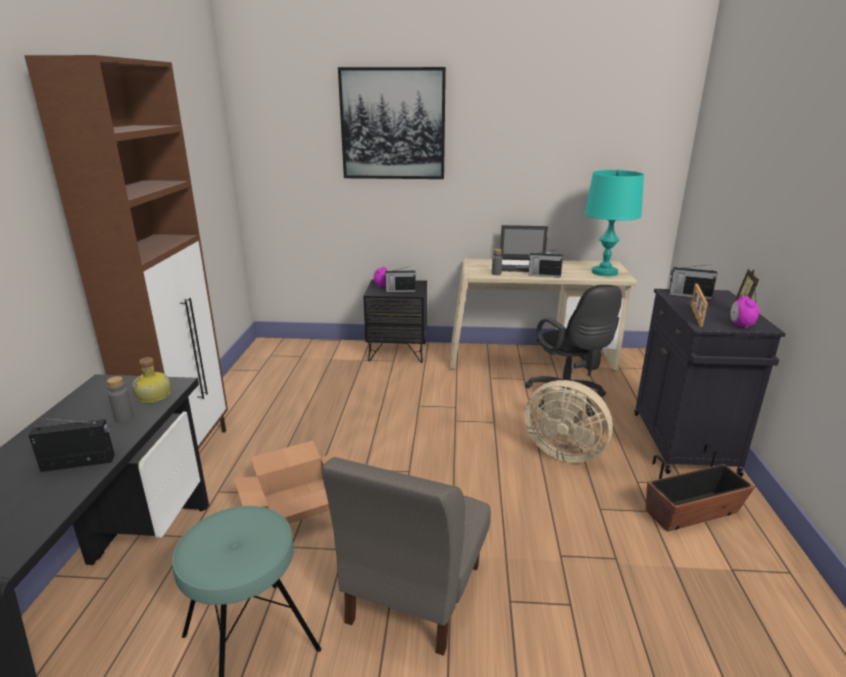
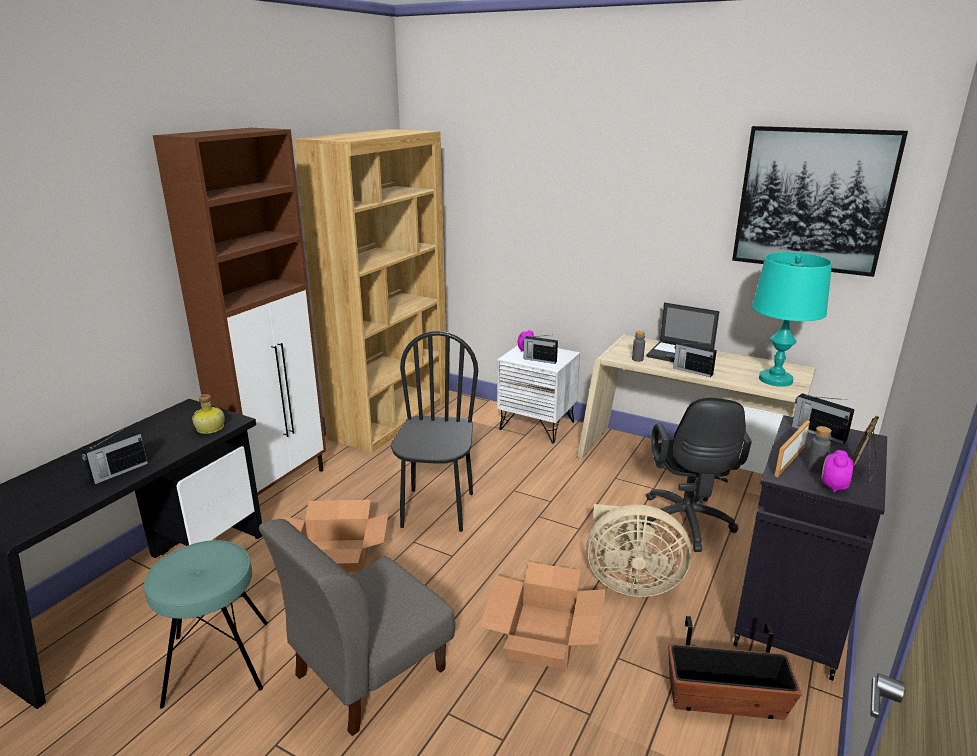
camera: 25 degrees right, 0 degrees up
radio [28,418,115,472] -> radio turned 120 degrees clockwise [82,427,148,484]
grey bottle [107,376,134,423] -> grey bottle moved to [806,426,832,472]
picture [338,67,446,179] -> picture moved to [732,126,908,277]
black nightstand [363,279,427,363] -> white nightstand [497,345,580,443]
beige fan [524,380,613,463] -> beige fan turned 45 degrees counterclockwise [586,504,692,597]
none -> brown bookcase [294,129,446,453]
none -> black chair [391,331,478,532]
none -> cardboard box [479,562,606,670]

